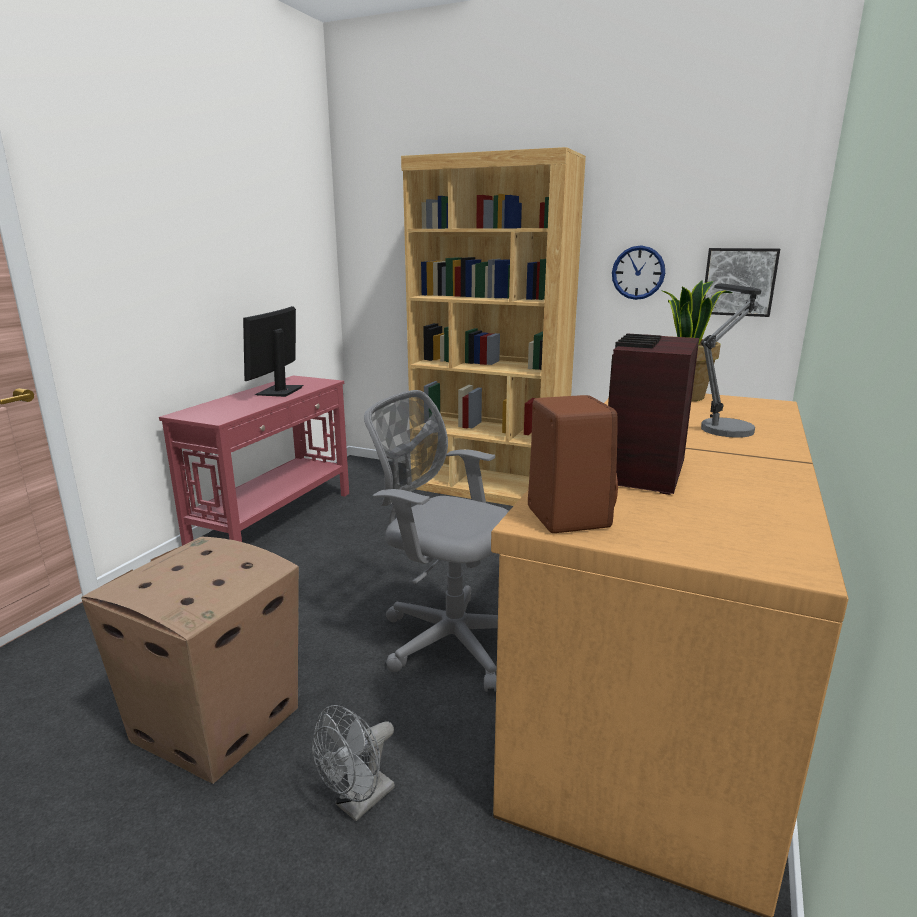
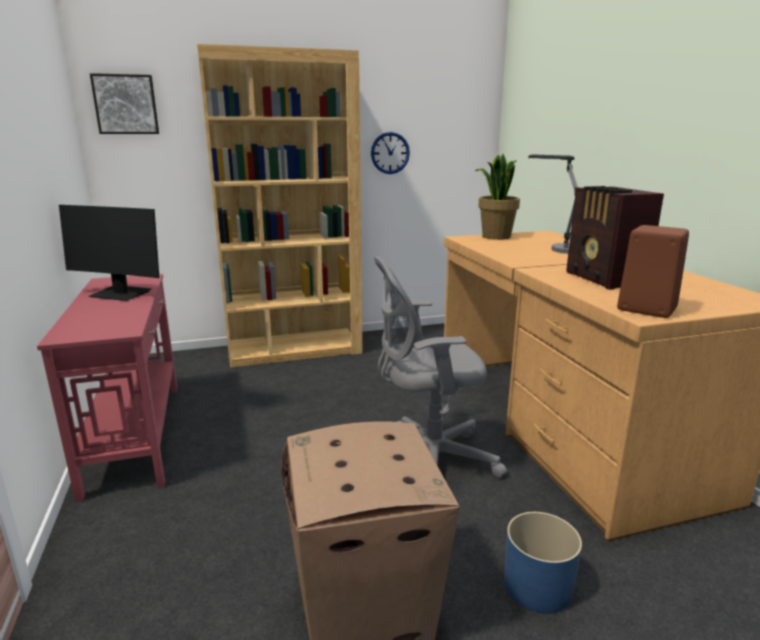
camera: 40 degrees left, 0 degrees up
monitor [243,306,304,397] -> monitor turned 45 degrees counterclockwise [59,205,159,301]
grey fan [312,705,395,821] -> blue planter [504,512,582,614]
picture [703,248,780,317] -> picture moved to [90,73,159,134]

